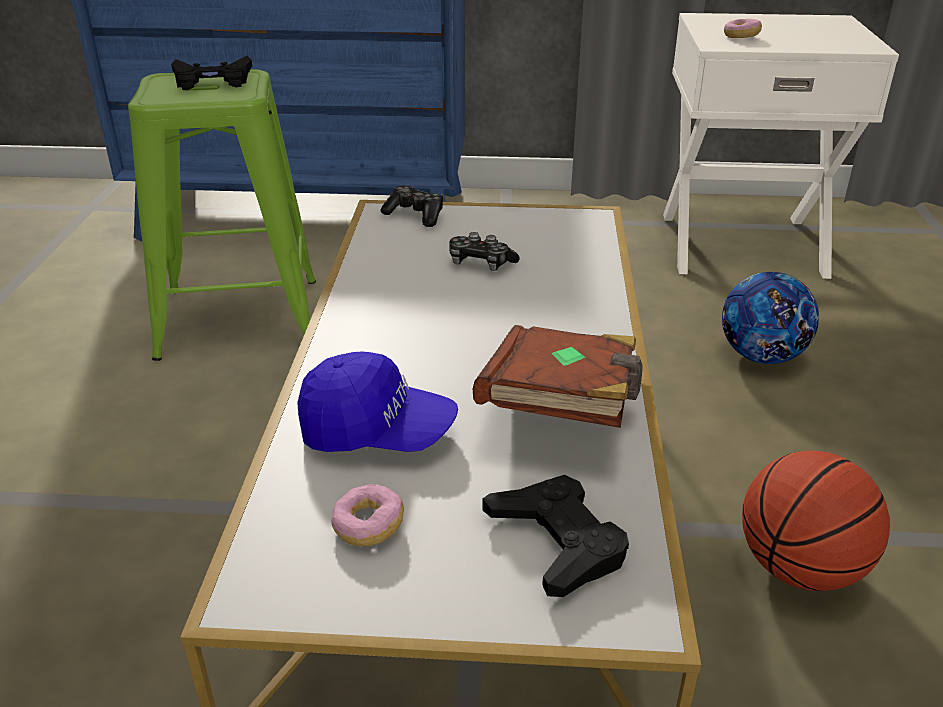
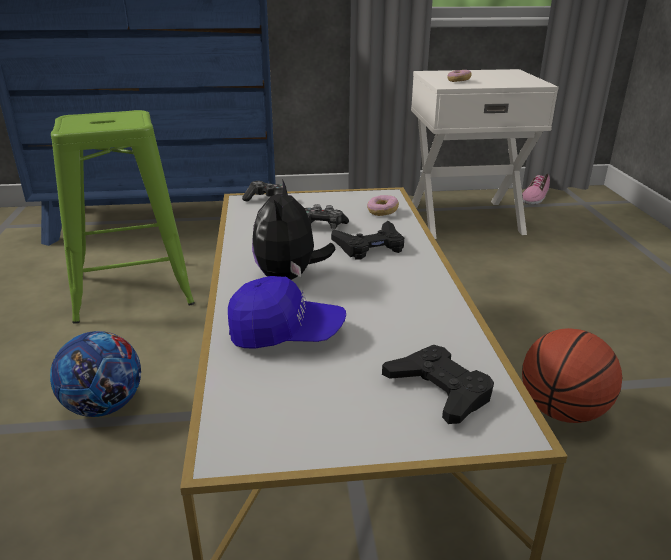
camera: 10 degrees left, 5 degrees down
black game controller [171,56,252,90] -> black game controller moved to [331,221,404,260]
donut [331,484,404,546] -> donut moved to [367,195,399,216]
brown book [473,325,643,428] -> none
football [722,272,819,364] -> football moved to [50,331,141,417]
none -> plush toy [252,179,335,280]
none -> shoe [522,173,550,205]

